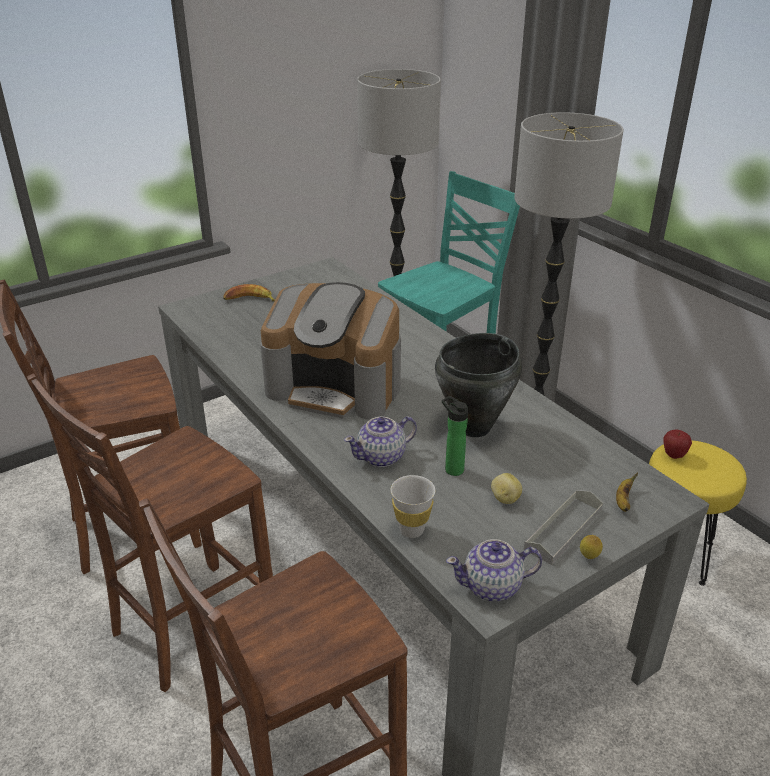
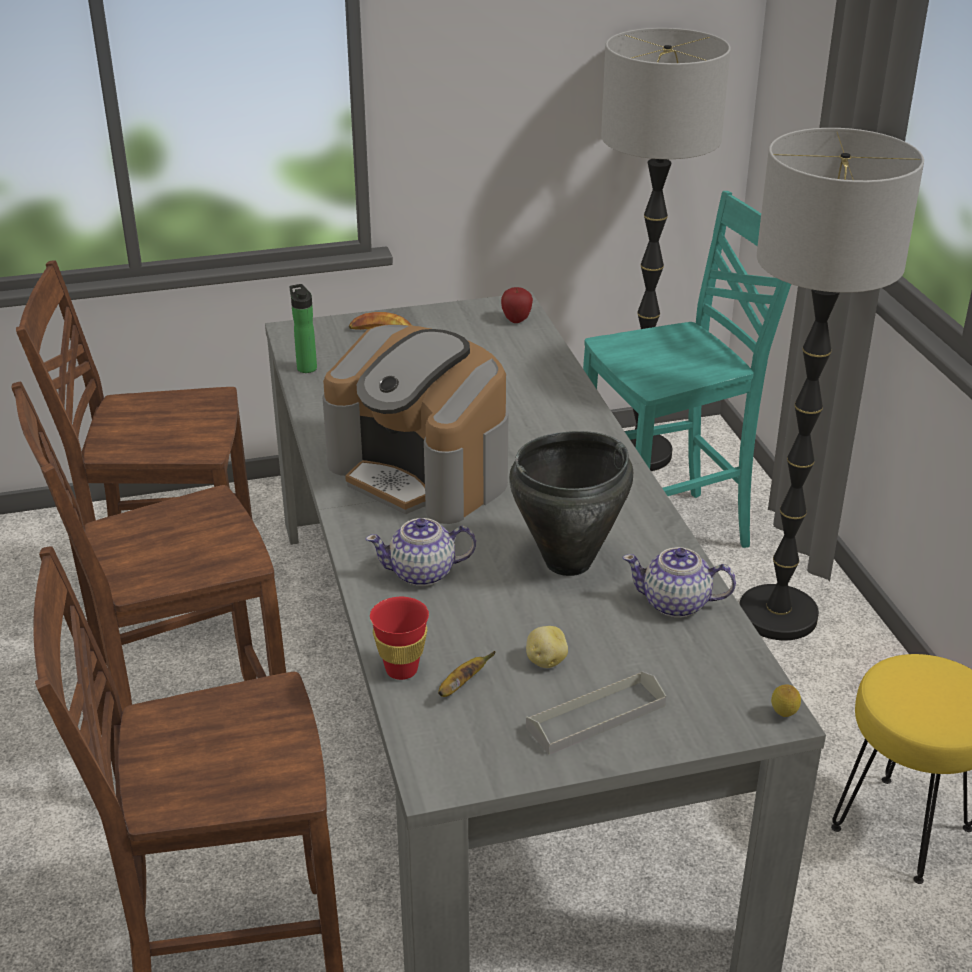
camera: 20 degrees right, 0 degrees up
white cup [391,475,435,538] -> red cup [370,597,429,680]
bottle [442,396,468,476] -> bottle moved to [289,284,317,373]
teapot [446,539,542,601] -> teapot moved to [622,547,736,618]
lemon [580,535,603,559] -> lemon moved to [771,684,801,717]
banana [616,472,638,512] -> banana moved to [438,651,496,697]
apple [664,430,692,459] -> apple moved to [501,287,533,323]

